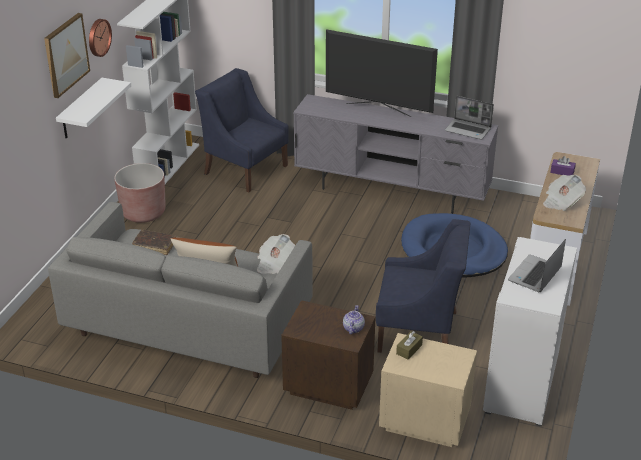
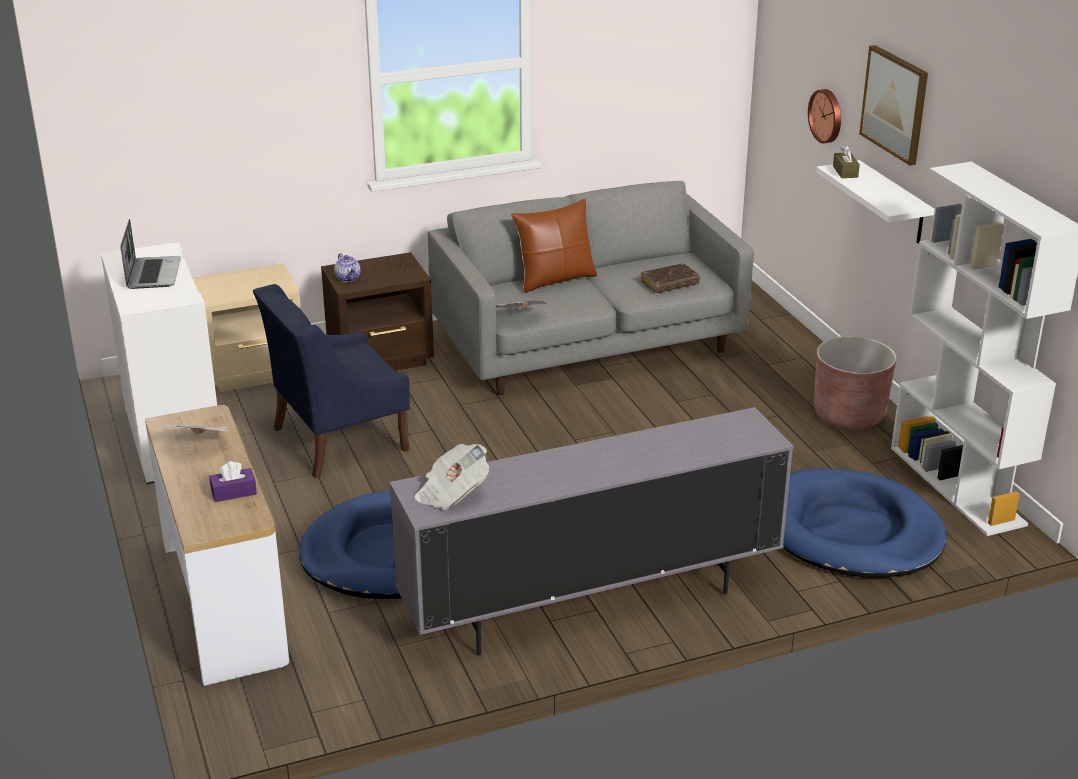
camera: 140 degrees right, 5 degrees down
wall clock [89,19,112,57] -> wall clock moved to [808,89,841,143]
blue armchair [195,68,289,192] -> blue dog bed [783,469,947,578]
television [326,29,438,117] -> none
brown tissue box [396,331,423,360] -> brown tissue box moved to [833,145,860,178]
laptop [445,96,494,140] -> newspaper [415,444,489,510]

